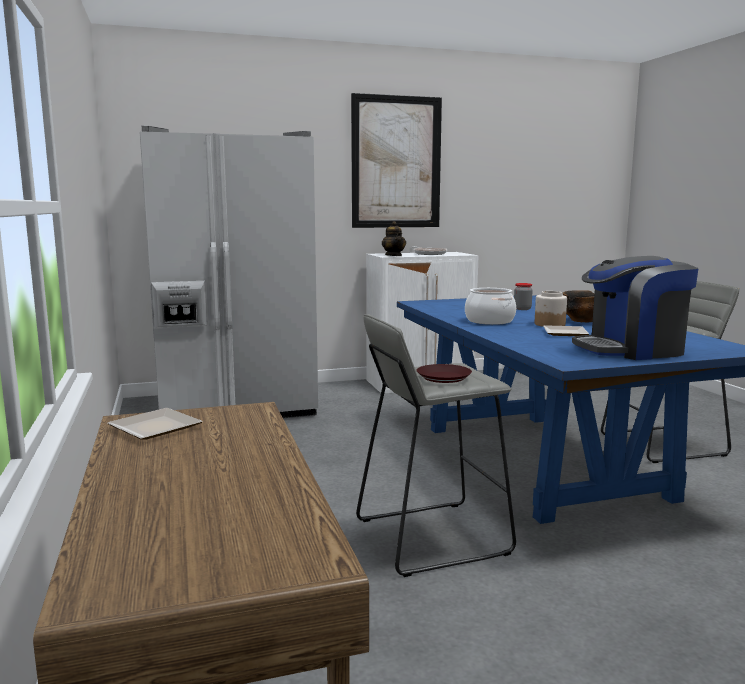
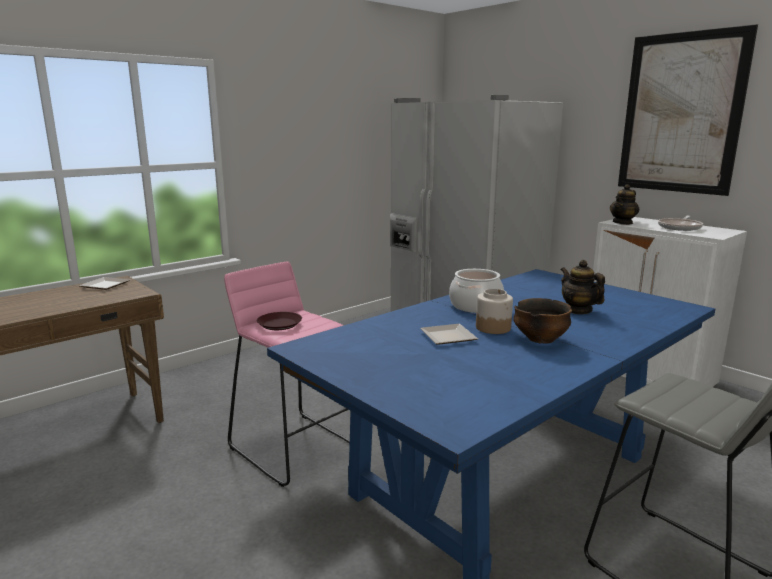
camera: 65 degrees right, 5 degrees up
grey stool [356,314,516,577] -> pink stool [224,262,350,487]
jar [514,283,533,310] -> teapot [561,260,605,314]
coffee machine [572,256,698,360] -> none

